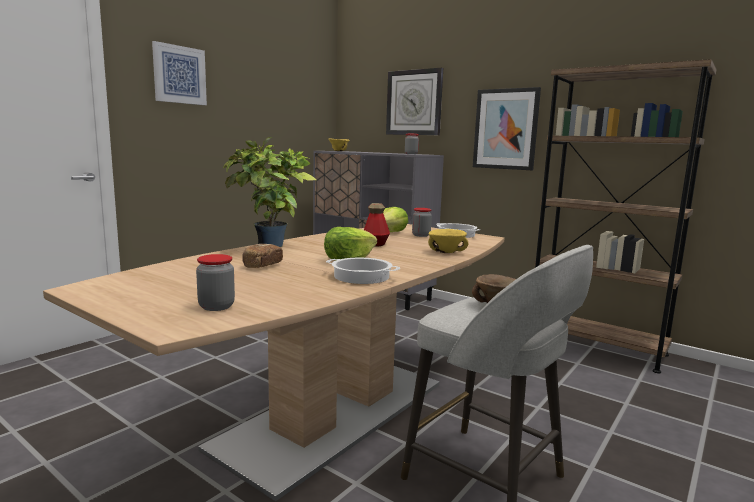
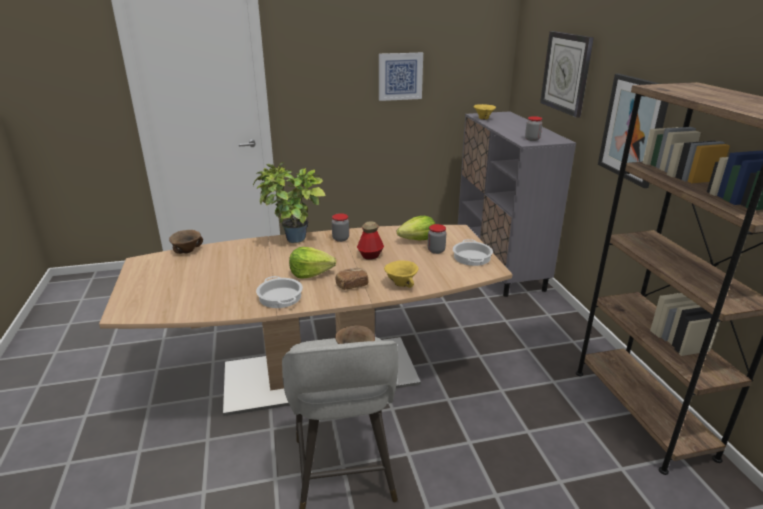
camera: 40 degrees right, 15 degrees up
picture [152,41,207,105] -> picture moved to [379,53,423,101]
jar [196,254,235,311] -> jar moved to [332,213,349,242]
bread [242,244,283,268] -> bread moved to [336,268,368,290]
none -> brown bowl [169,230,203,254]

